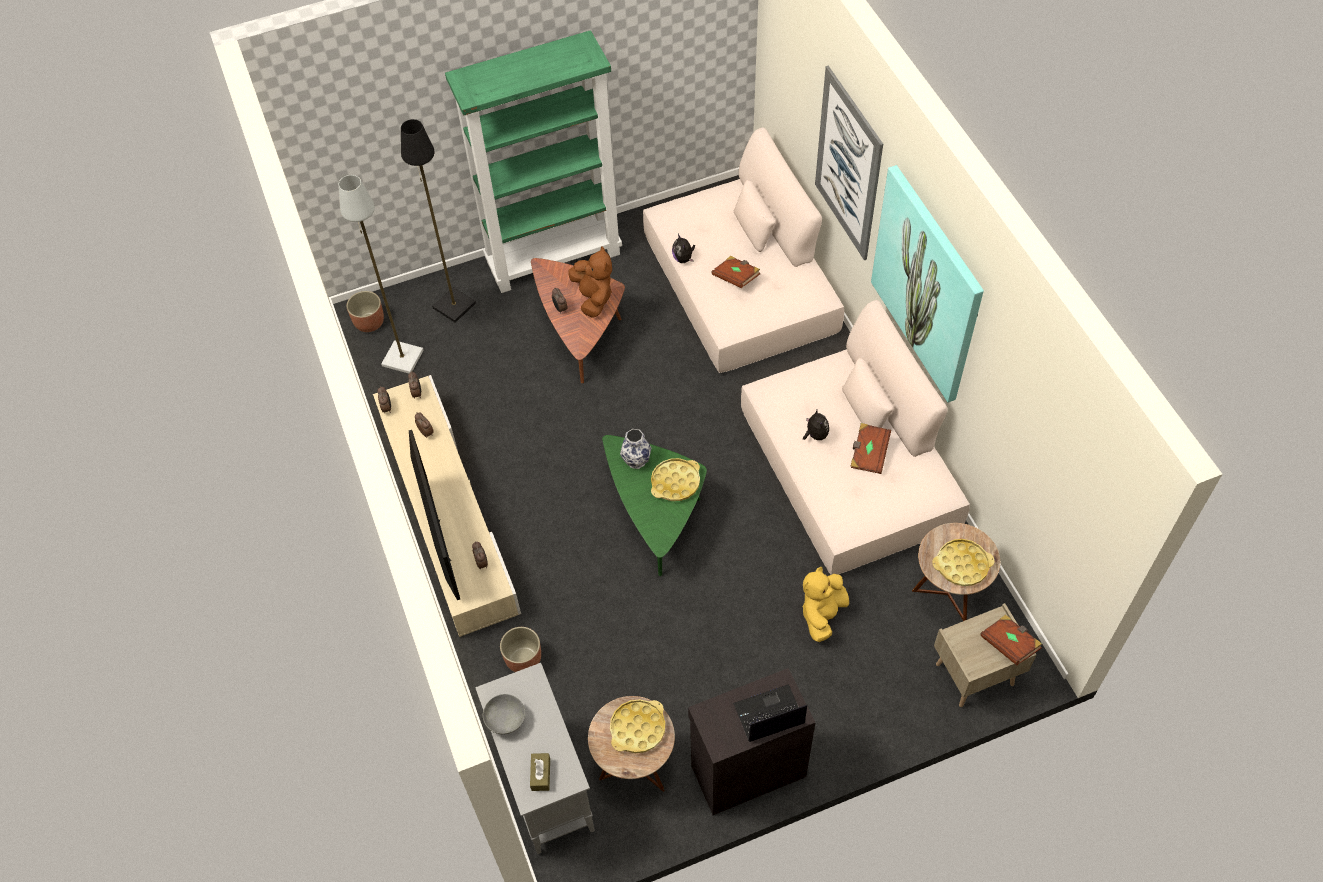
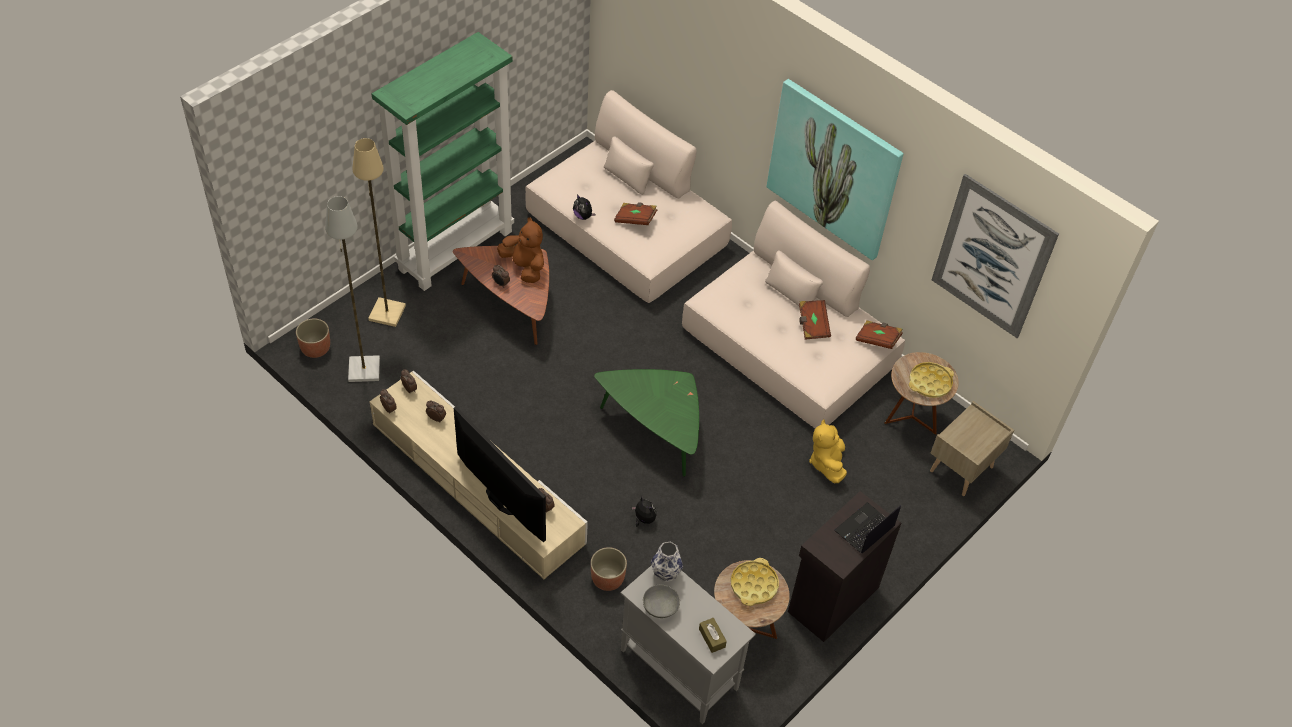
camera: 30 degrees left, 5 degrees down
black floor lamp [401,119,476,323] -> beige floor lamp [352,138,406,327]
vase [620,429,651,469] -> vase moved to [651,542,683,582]
yellow tray [651,458,700,501] -> none
plush toy [803,409,829,440] -> plush toy moved to [632,497,657,527]
picture [815,66,883,260] -> picture moved to [932,174,1059,338]
brown book [981,615,1042,665] -> brown book moved to [856,321,903,349]

